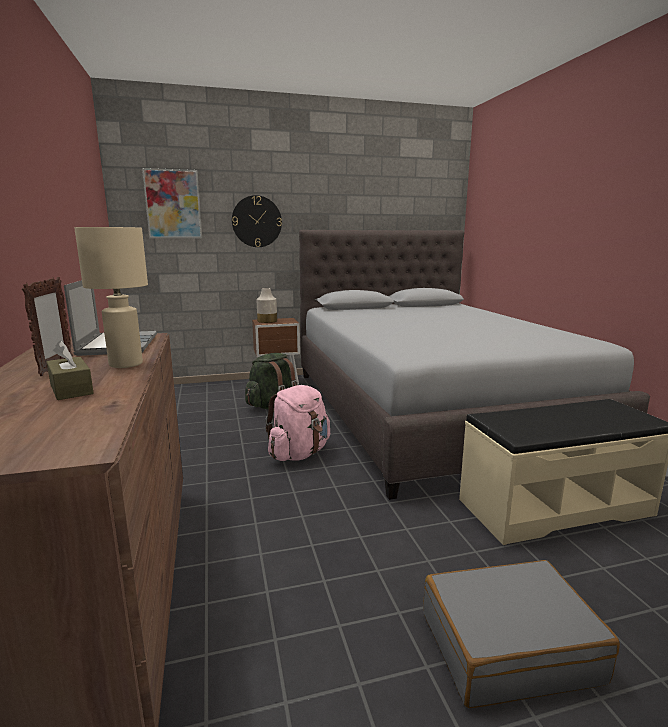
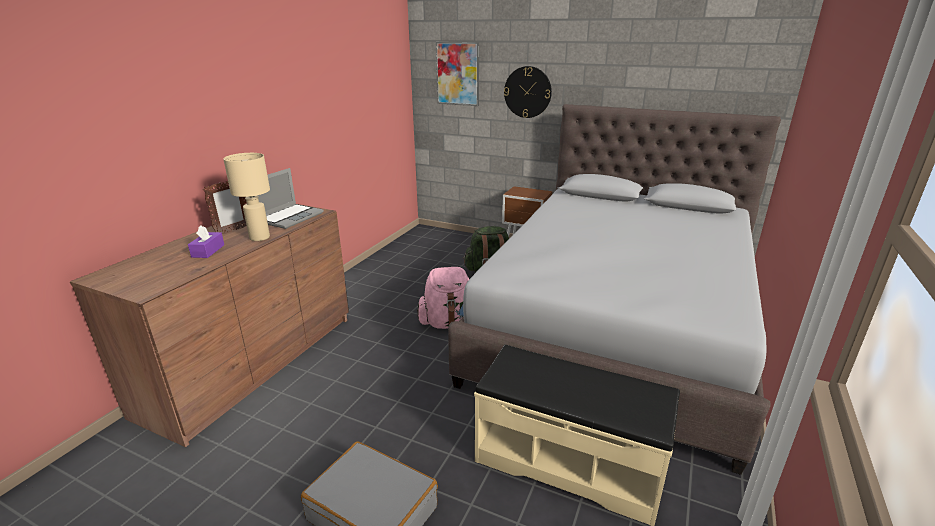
camera: 40 degrees right, 10 degrees up
brown tissue box [47,341,94,400] -> purple tissue box [188,225,224,258]
beige vase [256,288,277,323] -> none

